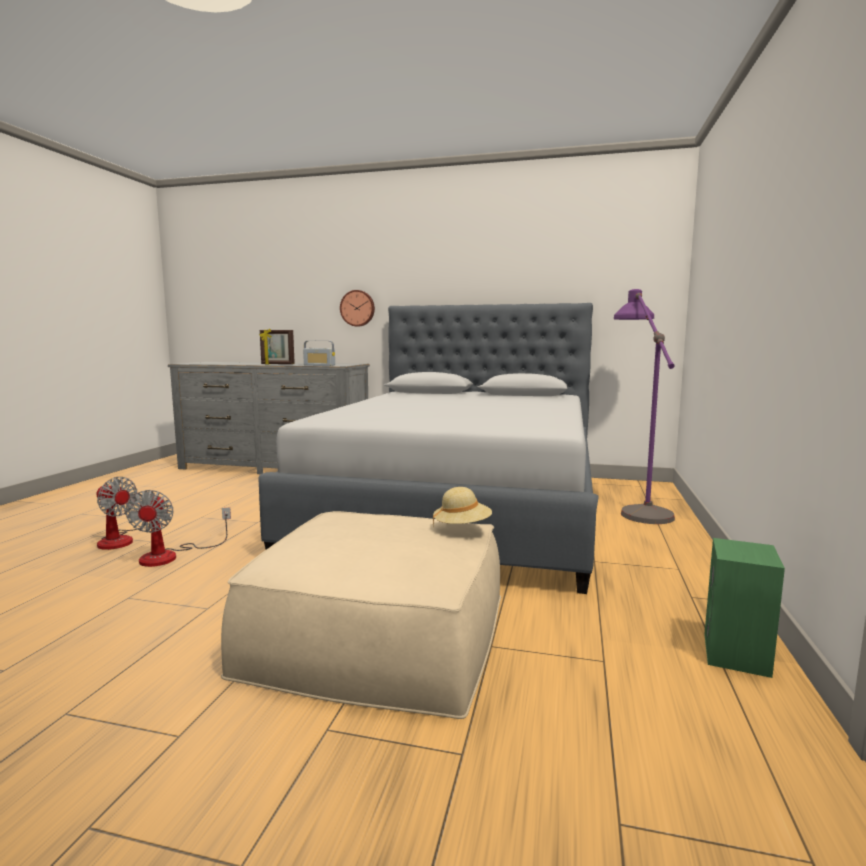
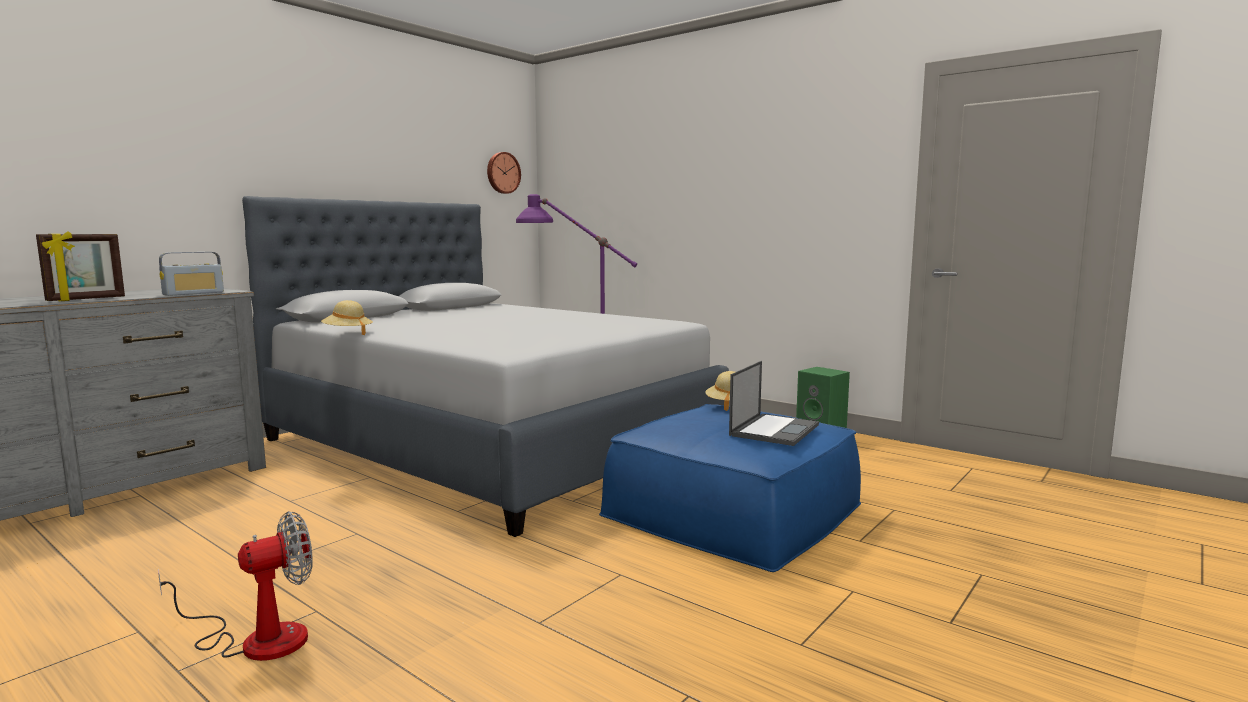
camera: 65 degrees left, 0 degrees up
fan [125,490,231,567] -> none
beige ottoman [221,511,501,719] -> blue ottoman [599,404,861,572]
wall clock [340,290,375,327] -> wall clock moved to [487,152,521,194]
none -> beige hat [321,300,373,335]
none -> laptop [729,361,819,446]

